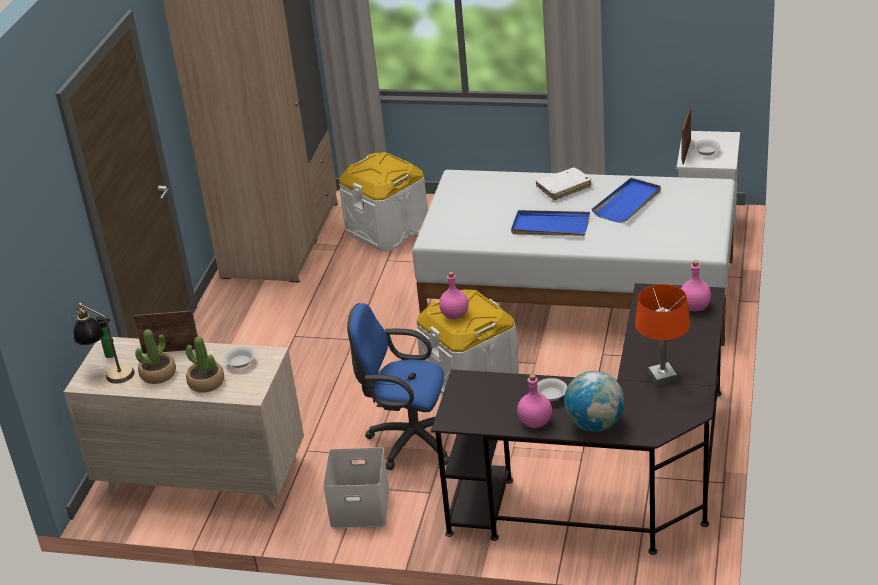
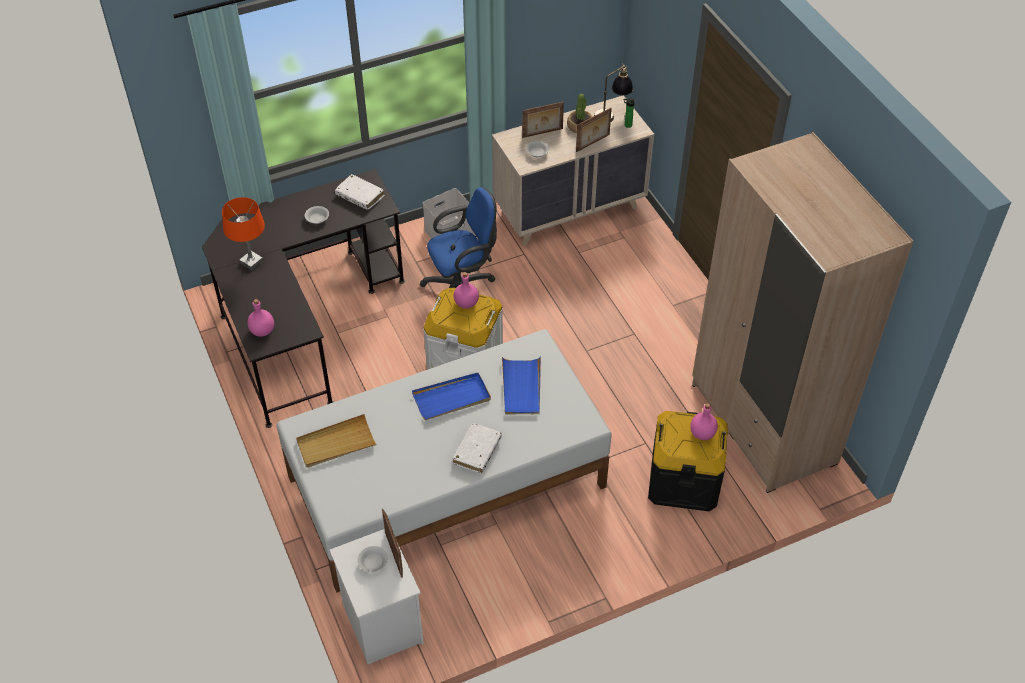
camera: 140 degrees right, 15 degrees up
potted plant [186,336,224,393] -> picture frame [522,101,564,138]
white storage box [339,152,428,252] -> black storage box [648,411,728,512]
pink bottle [517,374,552,428] -> pink bottle moved to [690,403,718,440]
globe [564,371,625,431] -> none
blue tray [592,178,661,223] -> blue tray moved to [502,356,541,415]
none -> beige tray [296,414,377,468]
none -> white book [335,174,384,210]

